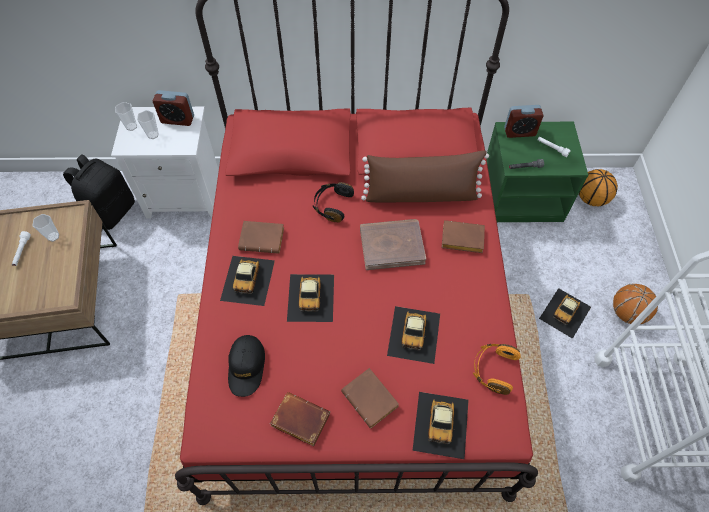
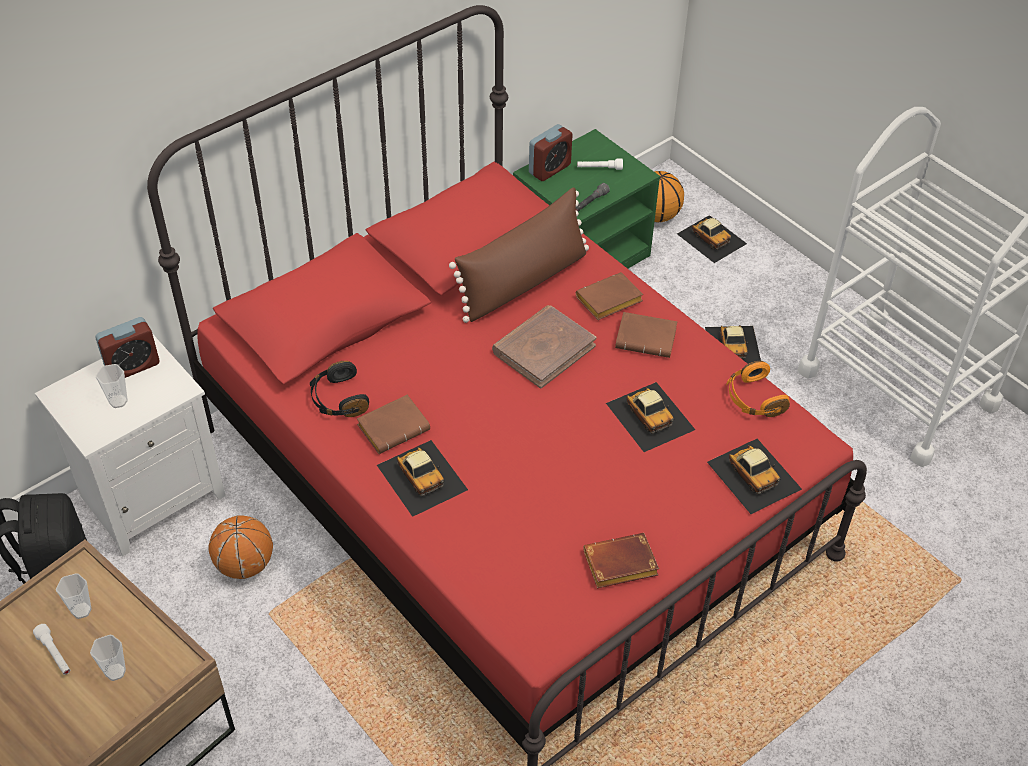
camera: 40 degrees left, 10 degrees down
cup [115,102,137,131] -> cup moved to [90,635,126,681]
black cap [228,335,265,397] -> none
toy car [287,274,334,322] -> toy car moved to [677,215,747,263]
black headphones [313,182,354,222] -> black headphones moved to [310,361,369,417]
brown book [341,368,399,428] -> brown book moved to [615,312,678,358]
basketball [613,284,658,324] -> basketball moved to [208,515,273,579]

